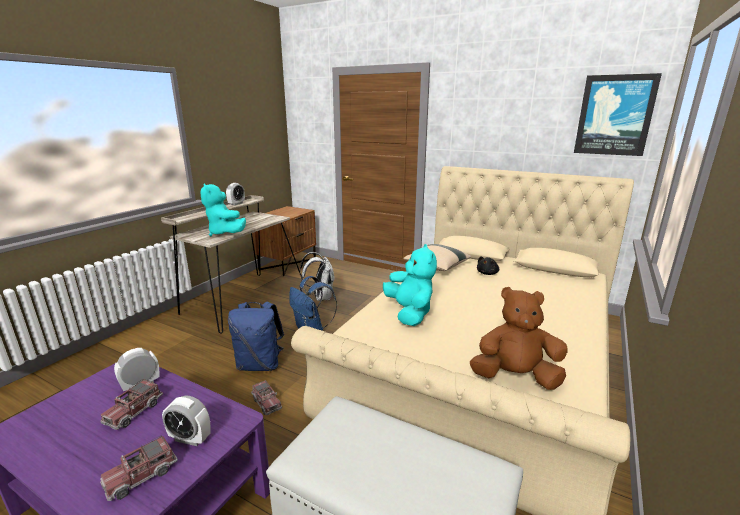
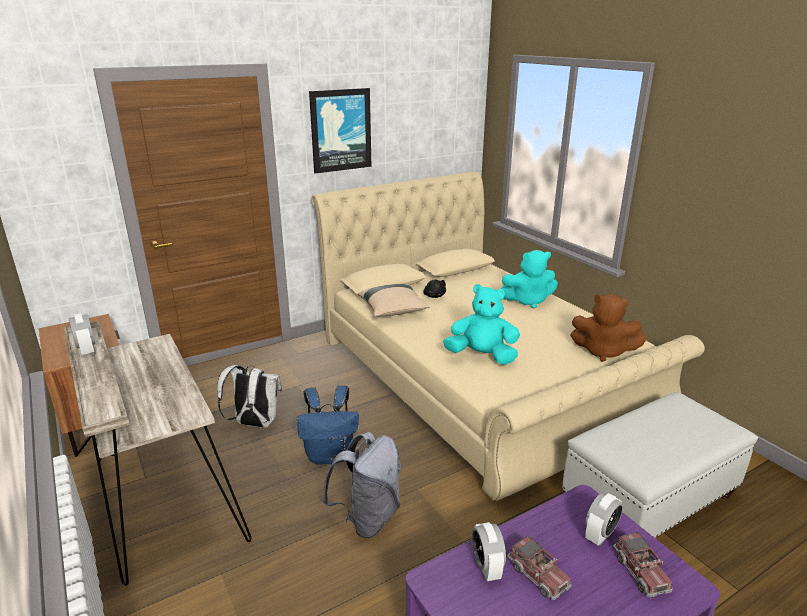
camera: 60 degrees left, 5 degrees up
turquoise plush toy [200,184,246,236] -> turquoise plush toy moved to [501,250,558,308]
blue backpack [228,302,284,371] -> grey backpack [322,432,401,538]
toy truck [251,380,282,415] -> none
brown plush toy [470,287,568,390] -> brown plush toy turned 105 degrees counterclockwise [570,294,647,362]
picture [574,73,662,156] -> picture moved to [309,88,372,174]

